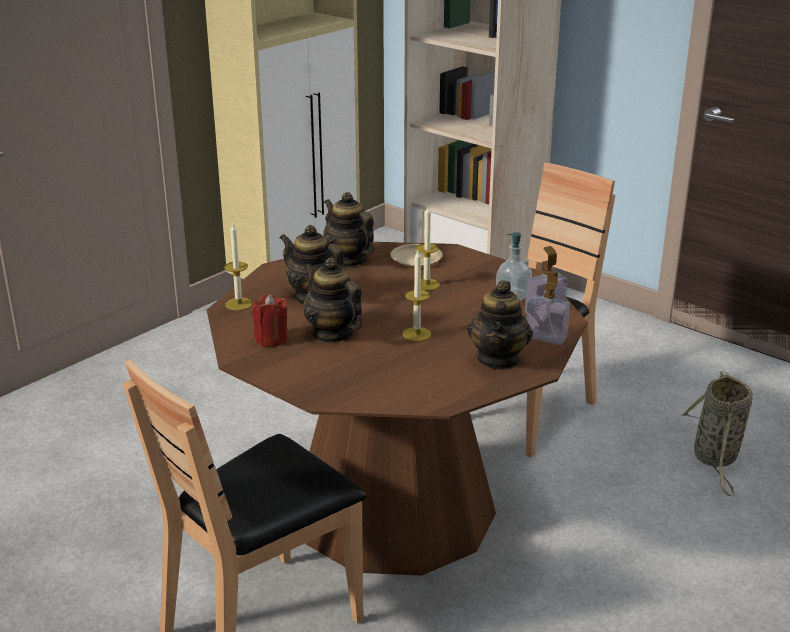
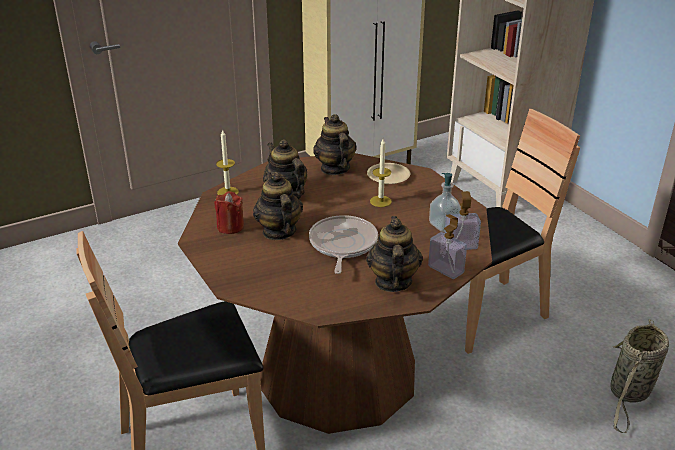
camera: 20 degrees right, 5 degrees up
candle [403,251,431,341] -> frying pan [309,215,378,274]
teapot [467,280,533,370] -> teapot turned 150 degrees clockwise [366,216,423,292]

